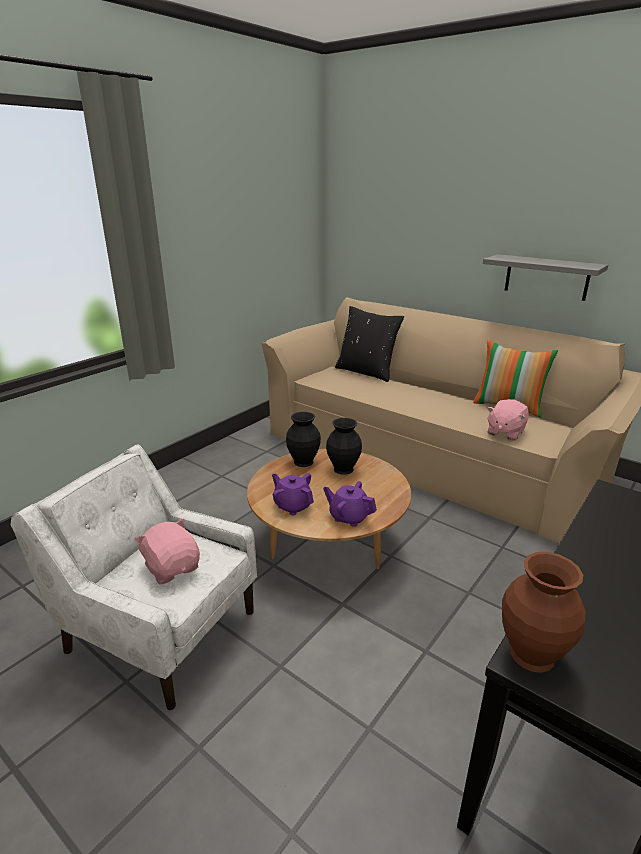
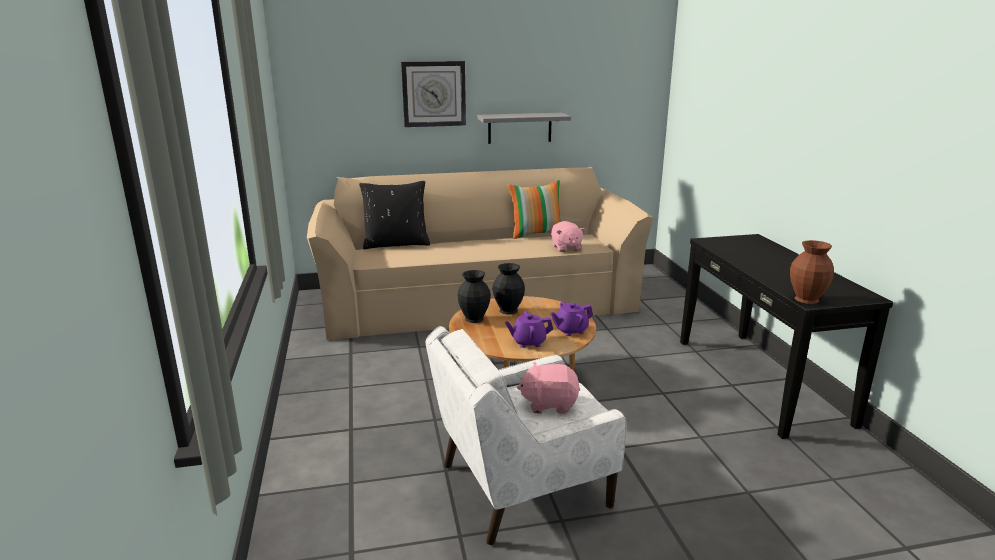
camera: 50 degrees left, 5 degrees down
none -> wall clock [401,61,466,127]

